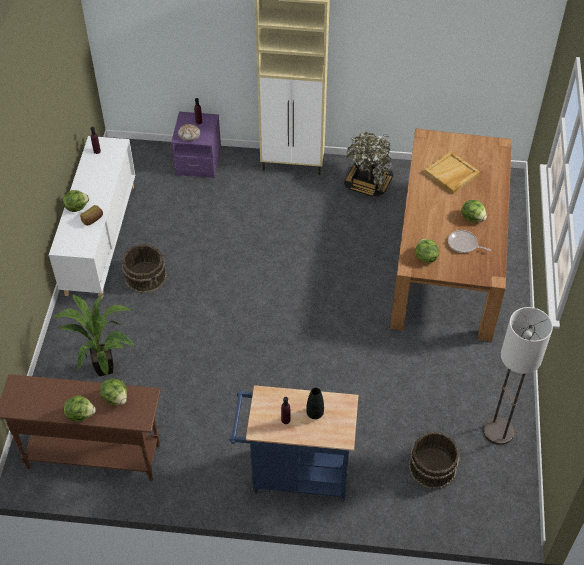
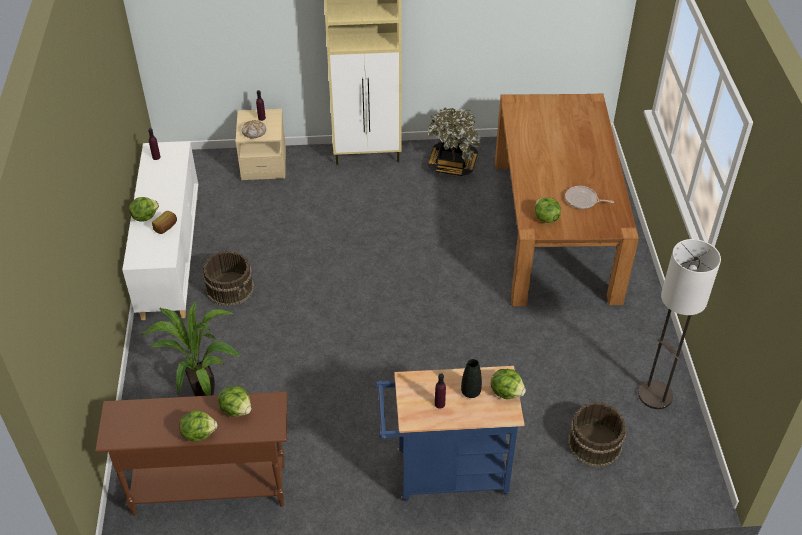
camera: 10 degrees left, 5 degrees down
purple nightstand [171,112,221,178] -> beige nightstand [236,109,286,180]
beige tray [424,151,480,194] -> none
lettuce [461,200,487,222] -> lettuce moved to [490,369,526,399]

